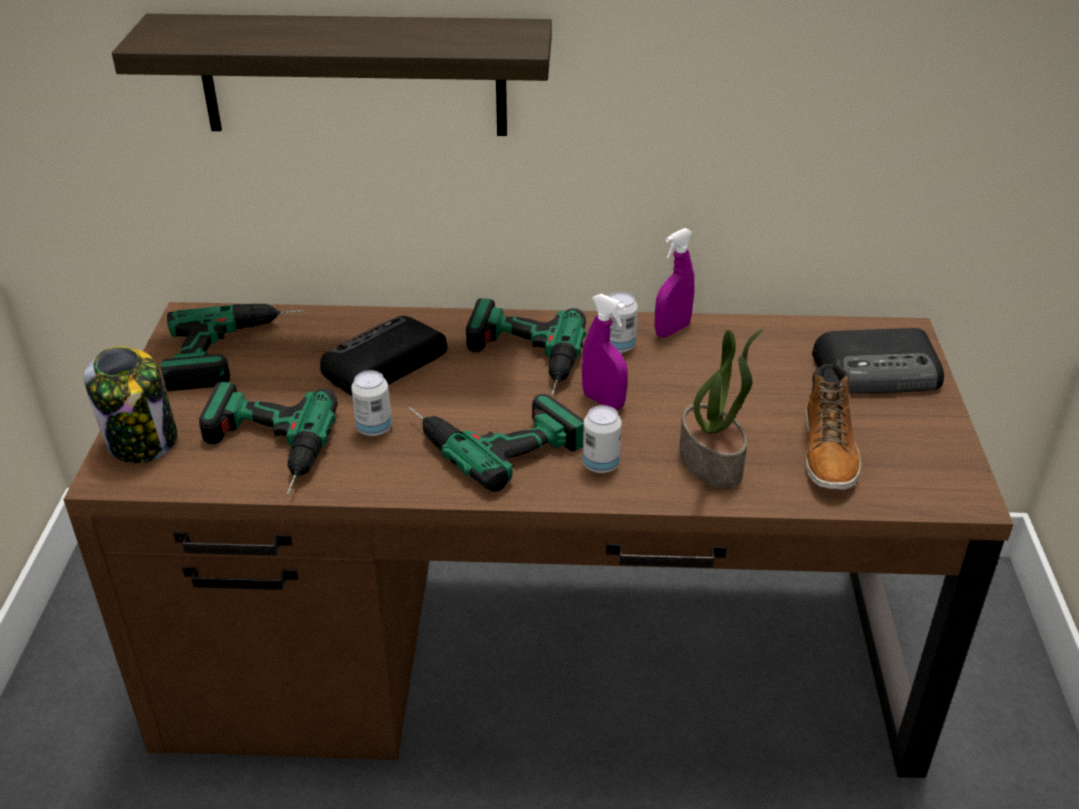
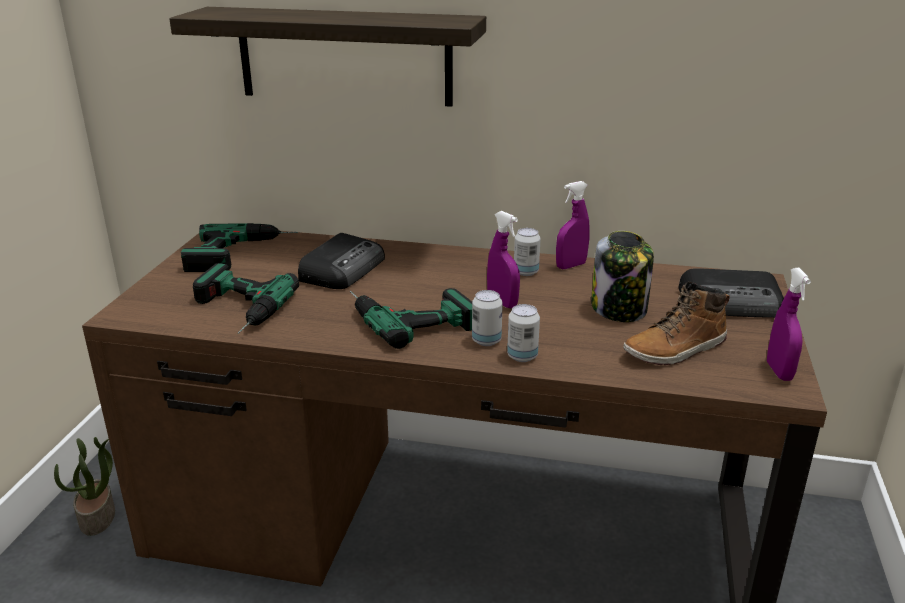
camera: 10 degrees right, 10 degrees down
jar [84,346,177,463] -> jar moved to [591,231,654,322]
radio [320,316,447,396] -> radio turned 150 degrees clockwise [298,233,385,289]
can [351,370,392,436] -> can moved to [507,304,540,362]
power drill [466,298,586,395] -> none
potted plant [679,329,764,489] -> potted plant moved to [54,437,115,536]
boot [805,364,861,490] -> boot turned 45 degrees clockwise [623,282,730,365]
none -> purple spray bottle [767,268,811,381]

